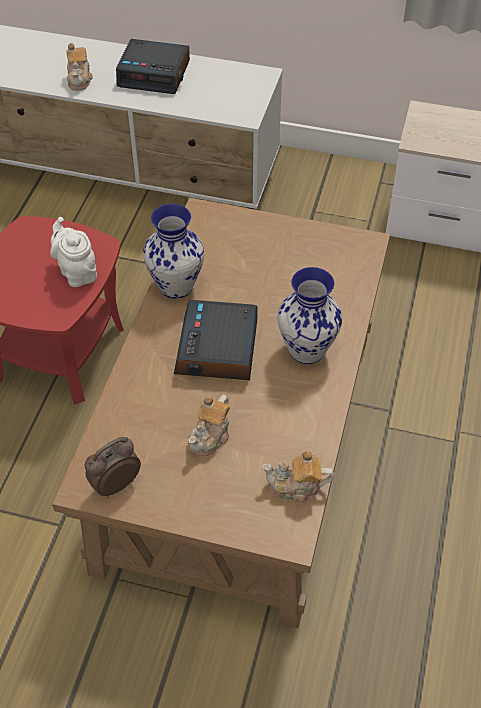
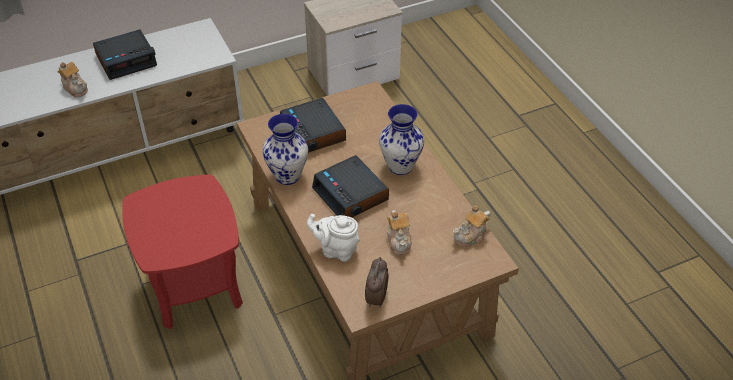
camera: 40 degrees left, 5 degrees down
white teapot [50,217,97,287] -> white teapot moved to [307,214,360,262]
none -> alarm clock [280,98,346,153]

